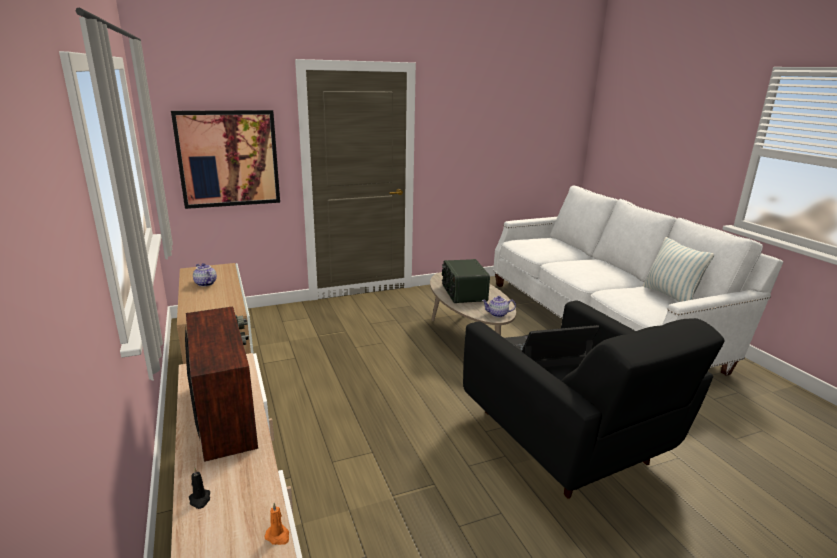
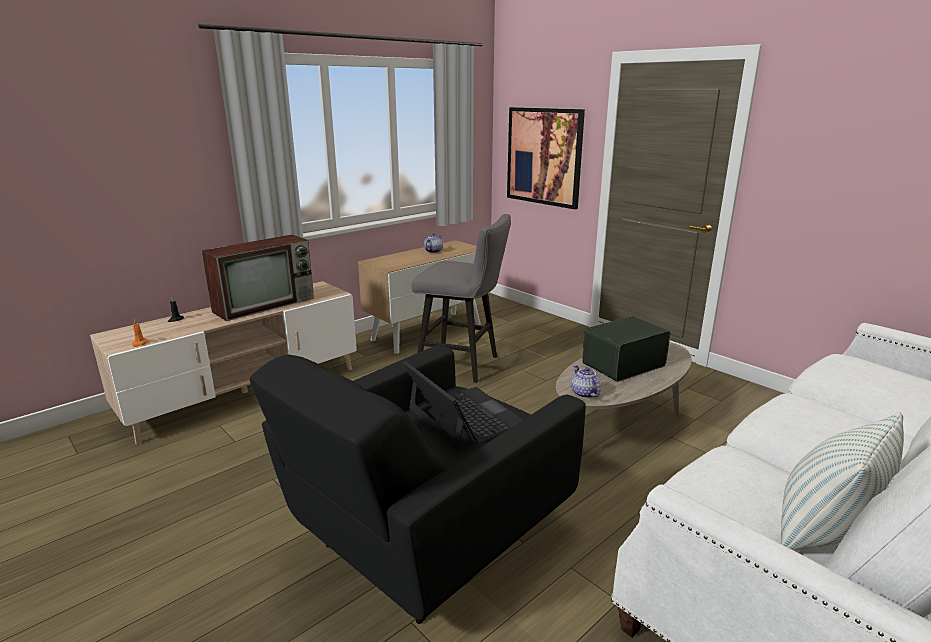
camera: 70 degrees right, 0 degrees up
none -> grey stool [412,214,511,383]

